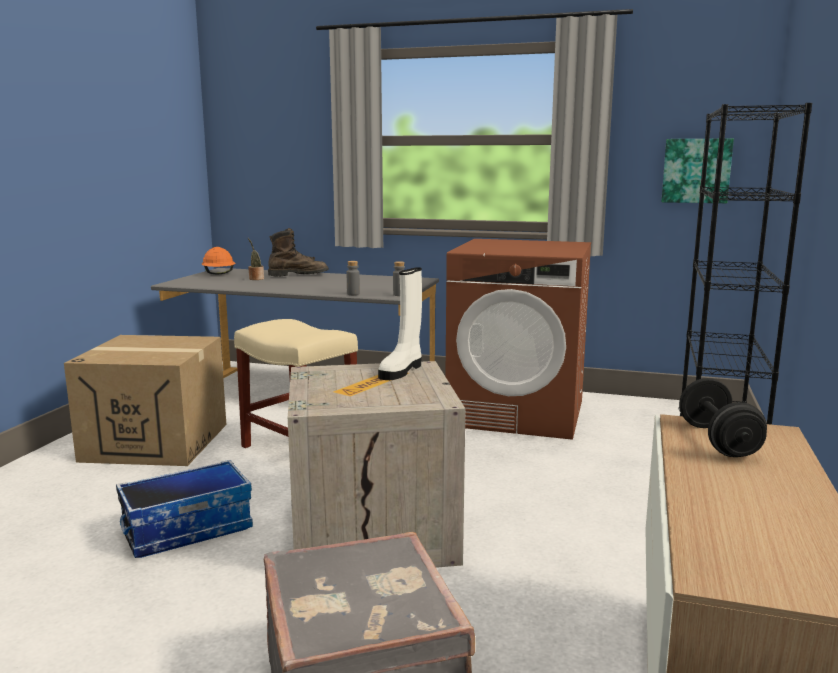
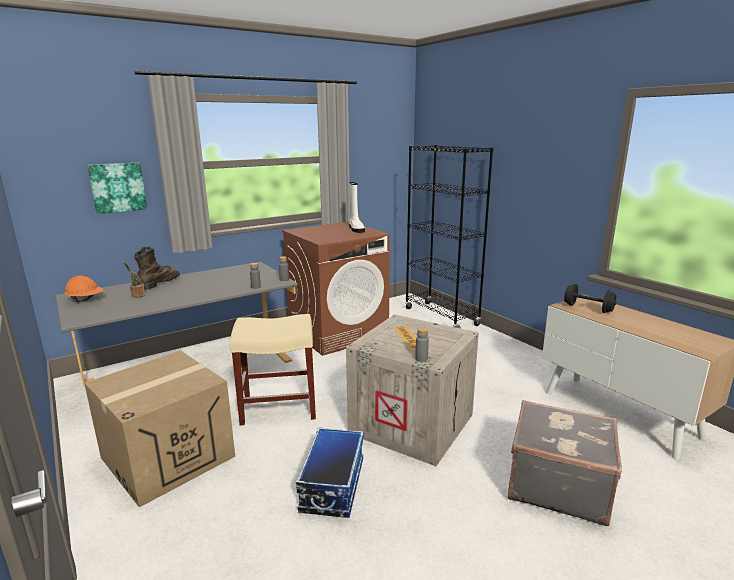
camera: 50 degrees left, 5 degrees up
white boot [378,267,422,380] -> white boot moved to [349,182,365,233]
picture [661,138,734,203] -> picture moved to [87,163,147,214]
none -> grey bottle [415,327,429,362]

